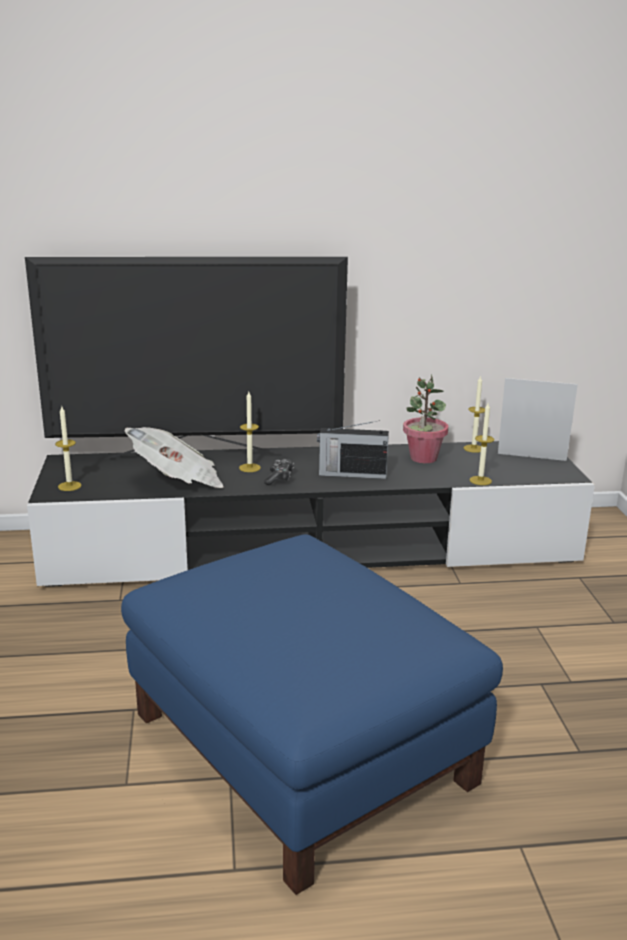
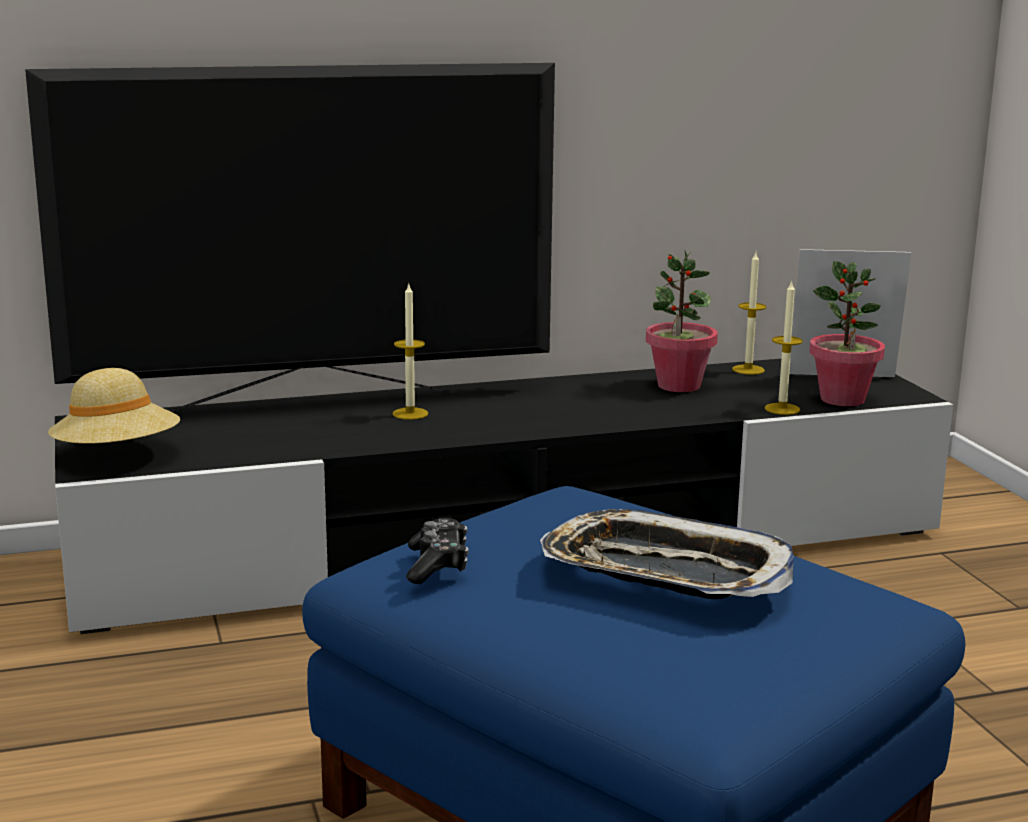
camera: 10 degrees left, 5 degrees down
candle [55,406,82,491] -> beige hat [48,368,180,444]
newspaper [124,427,223,488] -> none
game controller [264,459,294,485] -> game controller moved to [406,518,469,584]
radio [317,420,389,479] -> none
none -> tray [540,509,794,599]
none -> potted plant [809,261,885,406]

